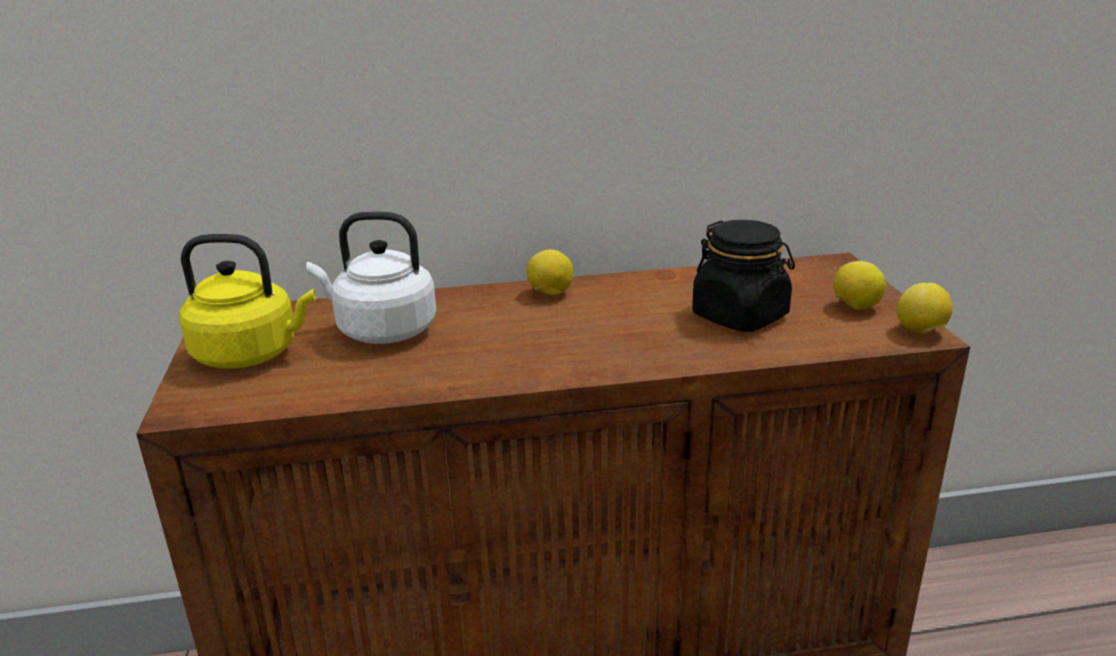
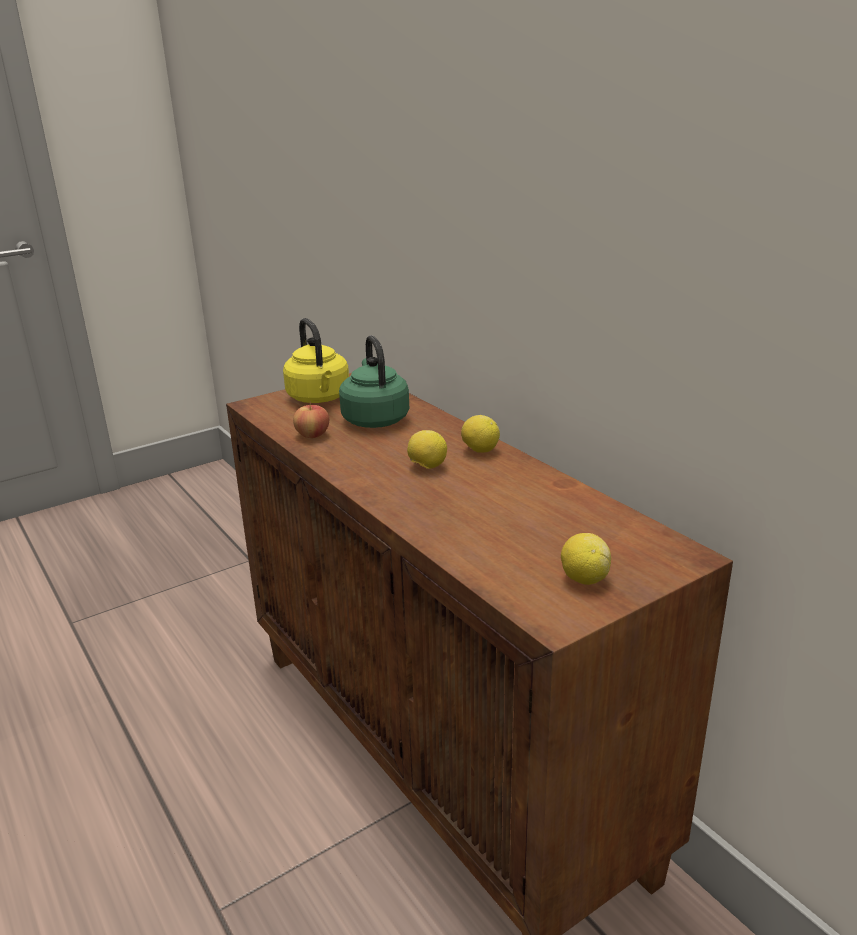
camera: 65 degrees right, 0 degrees up
white kettle [306,212,436,344] -> green kettle [339,335,409,428]
black jar [692,220,795,332] -> none
lemon [896,283,953,333] -> lemon moved to [407,430,447,469]
none -> apple [293,401,329,438]

